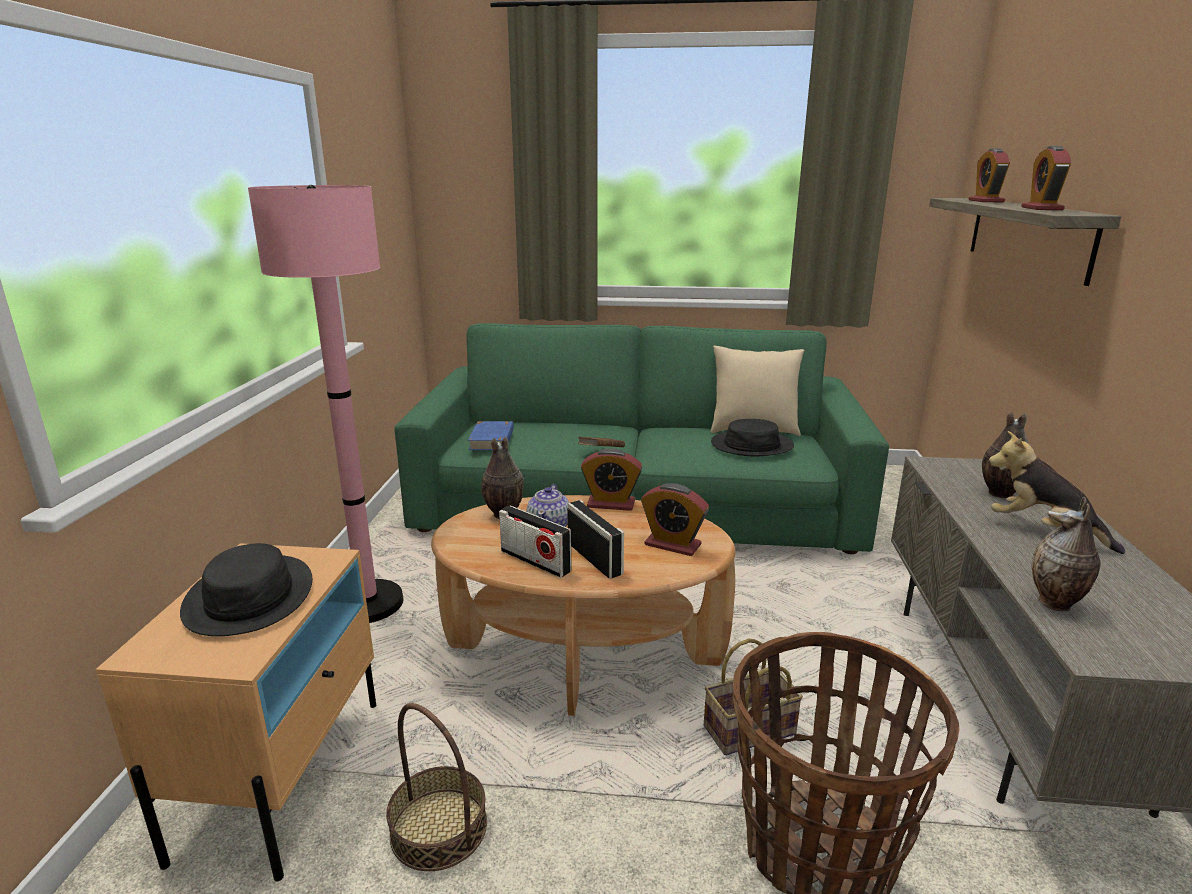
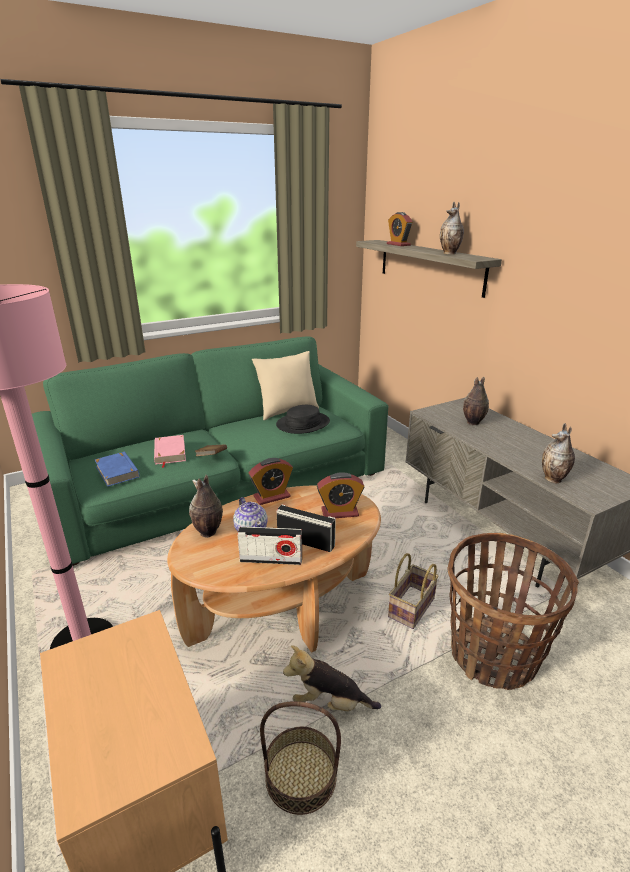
camera: 35 degrees left, 5 degrees up
black hat [180,543,312,636] -> none
plush toy [988,431,1125,554] -> plush toy moved to [283,645,381,711]
alarm clock [1021,146,1071,210] -> vase [440,202,464,254]
none -> pink book [154,435,186,468]

